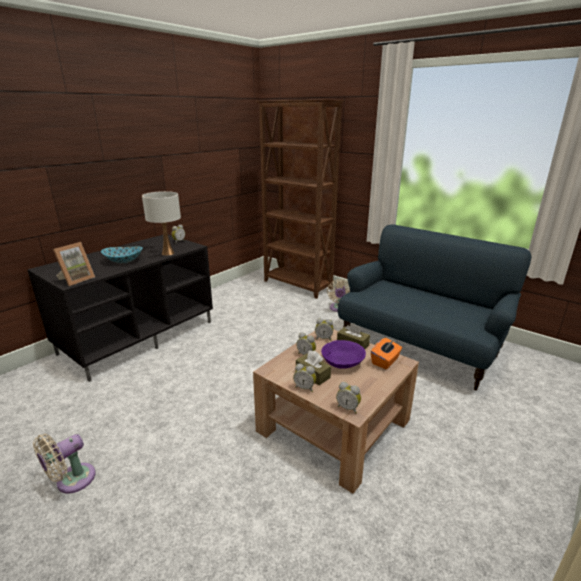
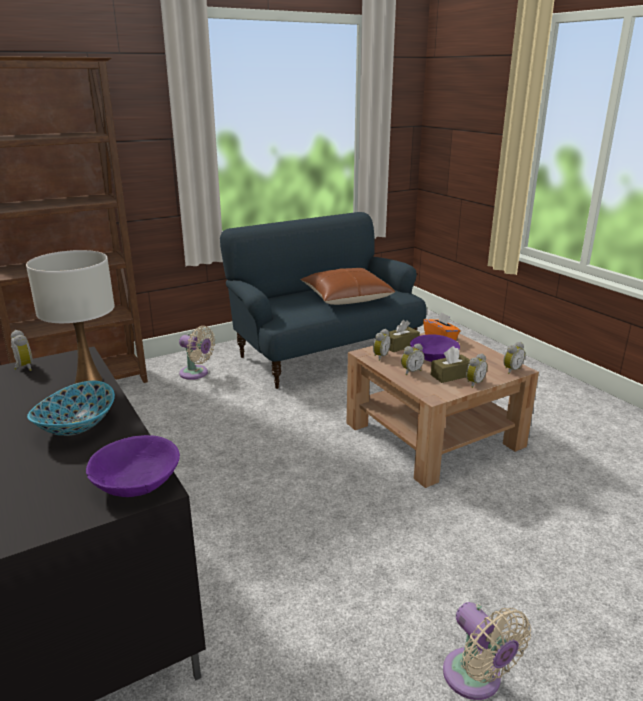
camera: 70 degrees left, 0 degrees up
picture frame [53,242,95,286] -> purple bowl [86,435,180,497]
none -> brown pillow [300,268,395,305]

